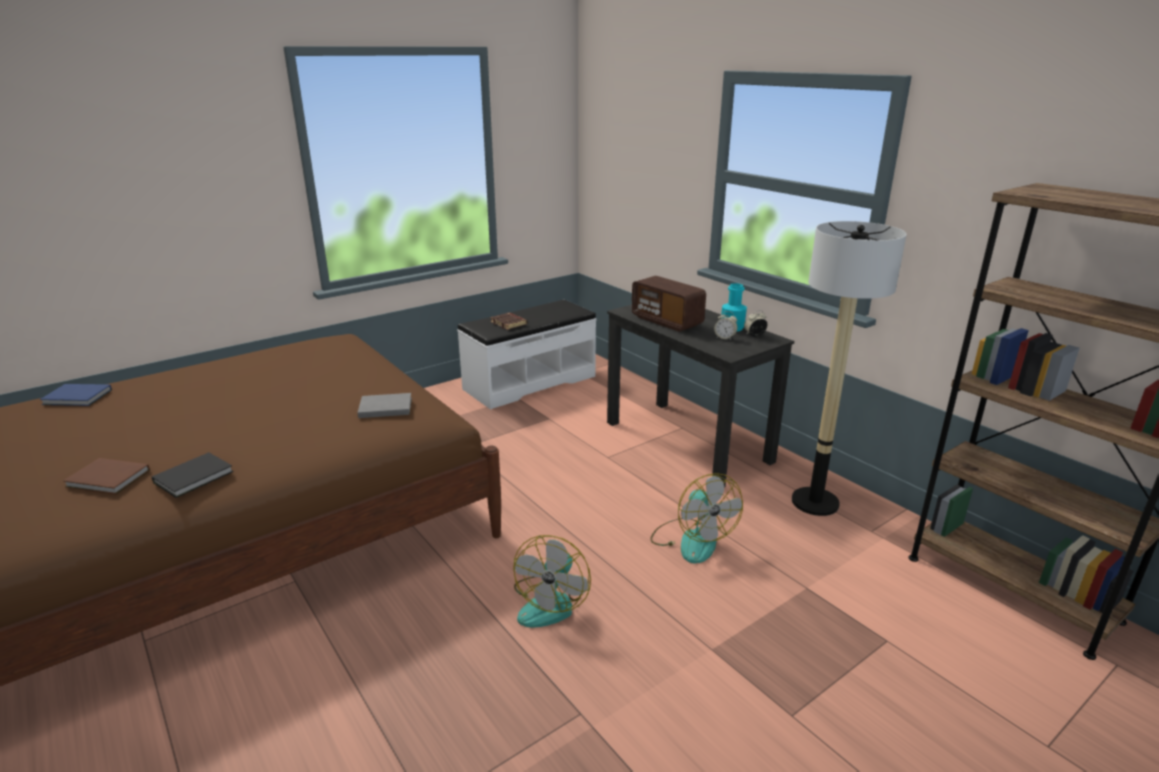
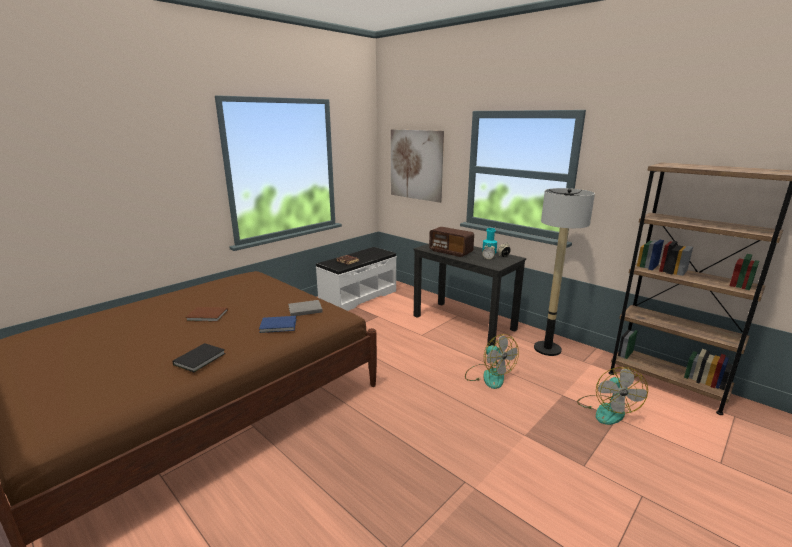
camera: 10 degrees left, 5 degrees down
blue book [40,384,112,406] -> blue book moved to [259,316,296,333]
brown book [63,458,150,494] -> brown book moved to [185,307,228,322]
fan [513,535,591,628] -> fan moved to [577,367,648,425]
none -> picture [391,129,444,203]

